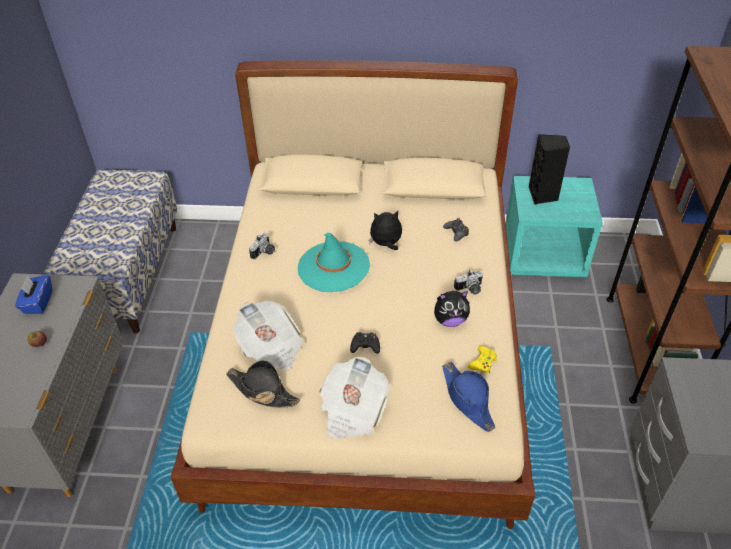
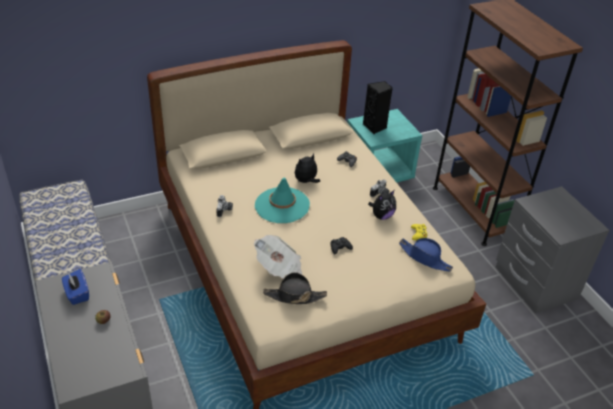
camera: 30 degrees left, 5 degrees down
newspaper [319,357,390,439] -> none

